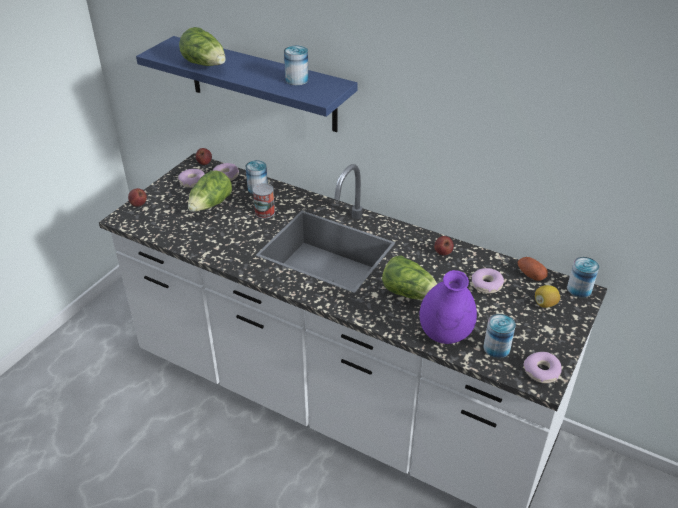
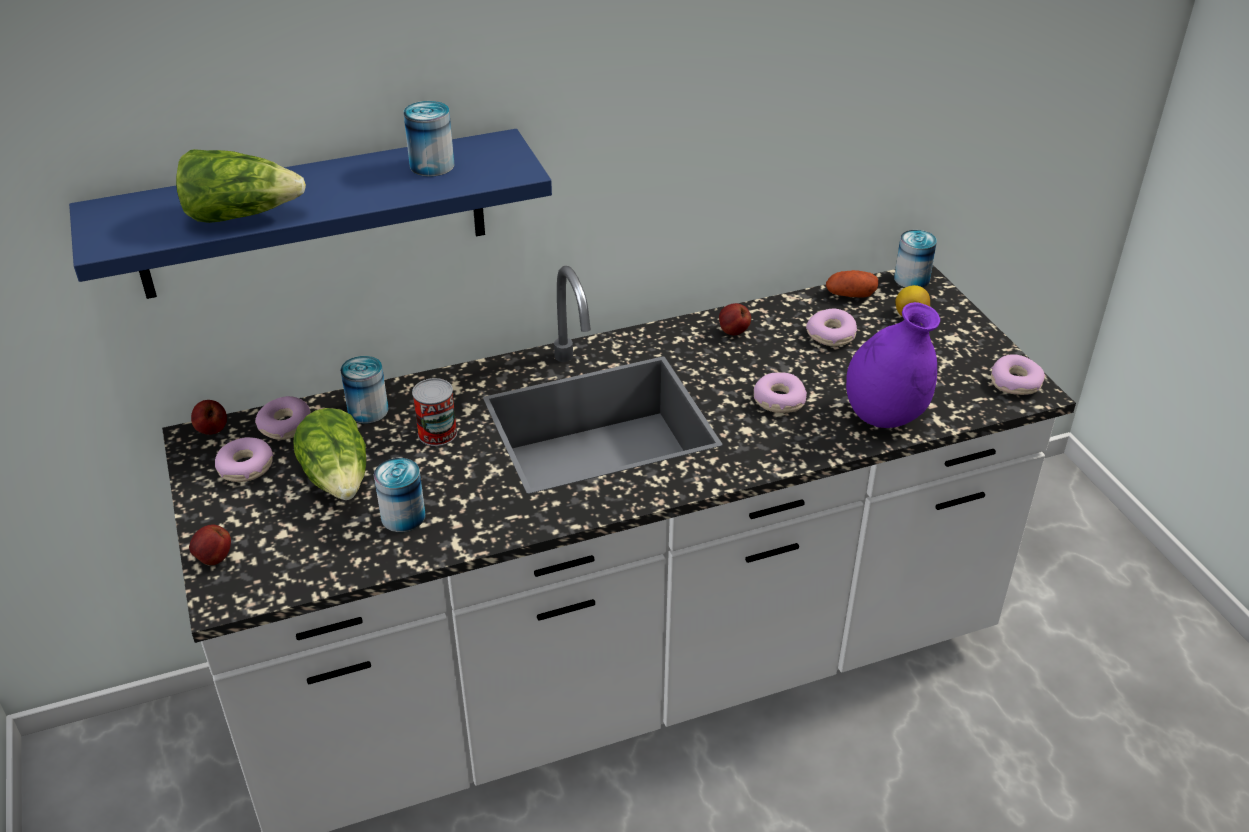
camera: 50 degrees left, 0 degrees up
lettuce [382,255,437,300] -> donut [754,372,807,413]
can [483,314,516,358] -> can moved to [374,458,426,532]

